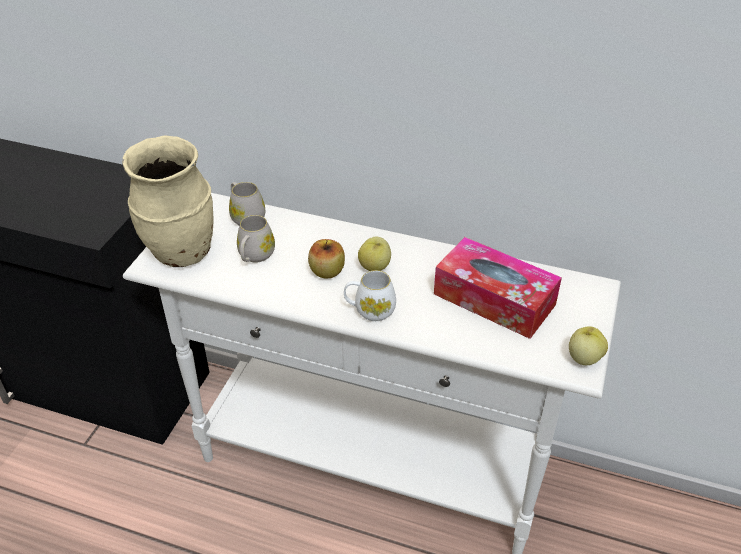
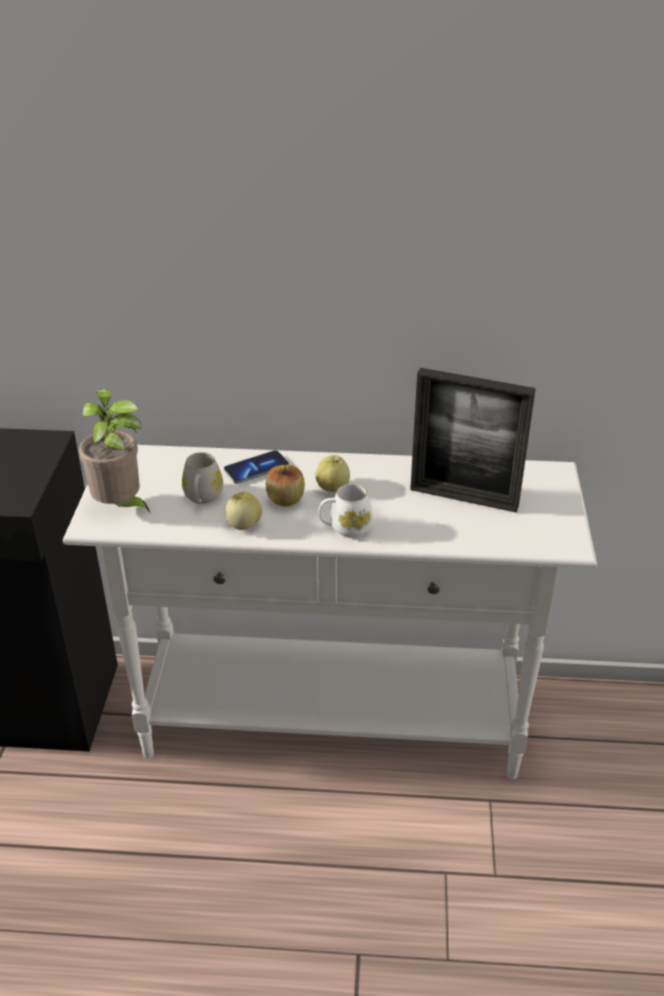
camera: 15 degrees left, 5 degrees down
beige vase [122,135,214,267] -> potted plant [79,389,151,514]
white mug [229,182,265,226] -> none
tissue box [434,237,562,339] -> picture frame [410,368,536,513]
apple [569,326,608,365] -> apple moved to [225,492,262,530]
none -> phone [224,450,289,484]

